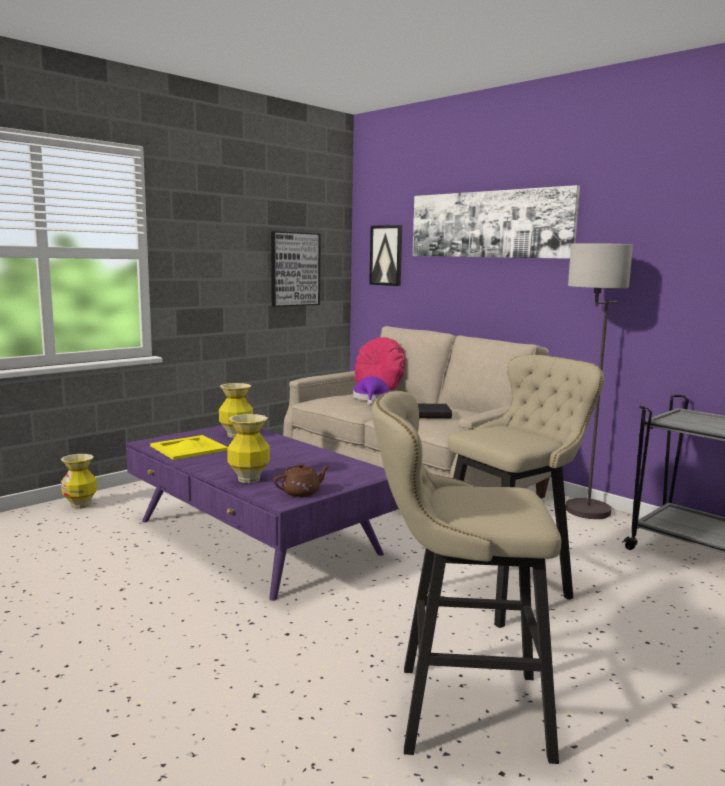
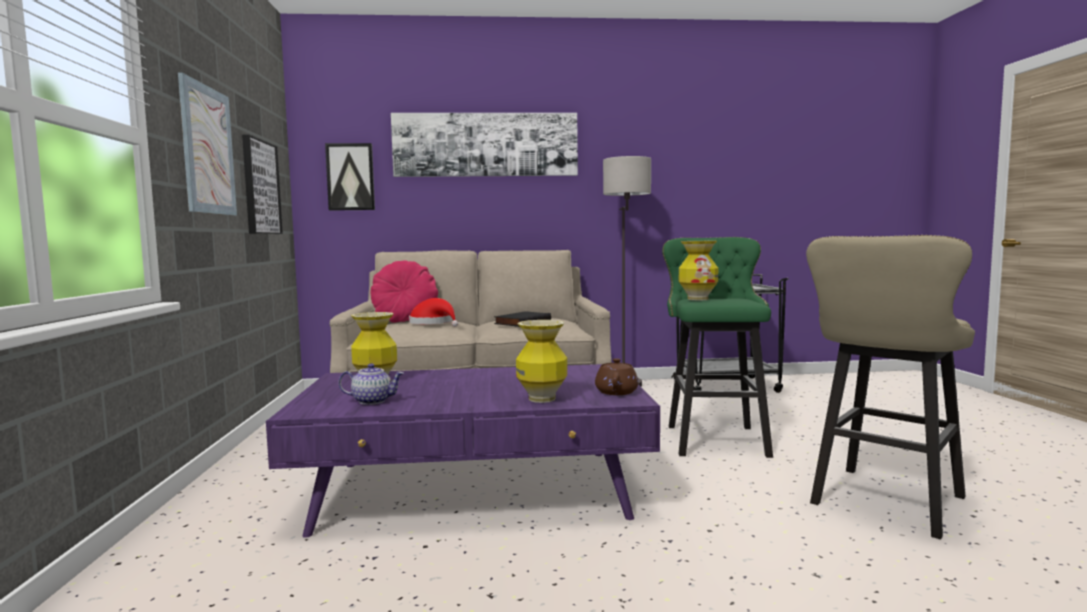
camera: 50 degrees left, 5 degrees down
vase [61,454,97,509] -> vase moved to [679,241,718,300]
yellow tray [150,435,228,460] -> teapot [338,363,404,405]
purple hat [353,376,390,406] -> red hat [409,298,458,327]
beige stool [448,354,604,628] -> green stool [662,237,773,458]
none -> picture [178,72,237,216]

